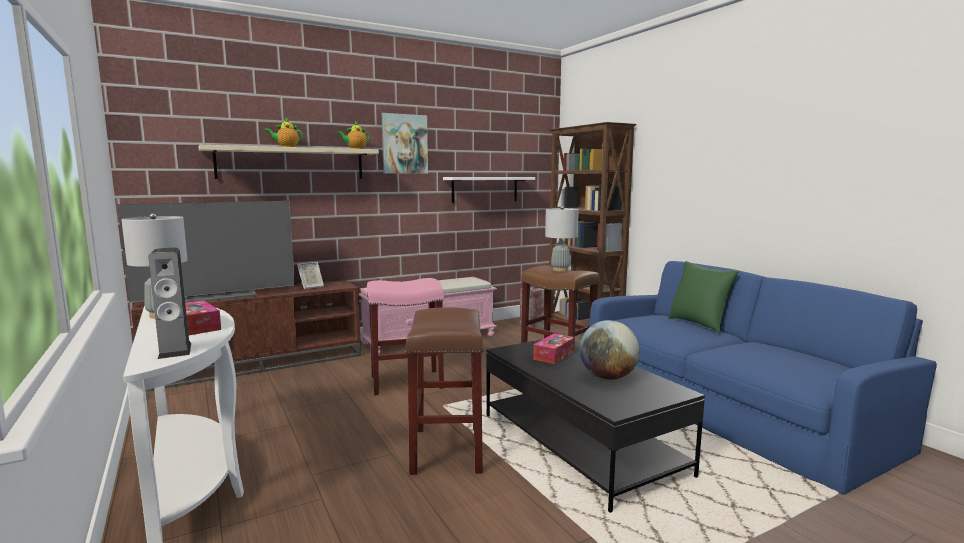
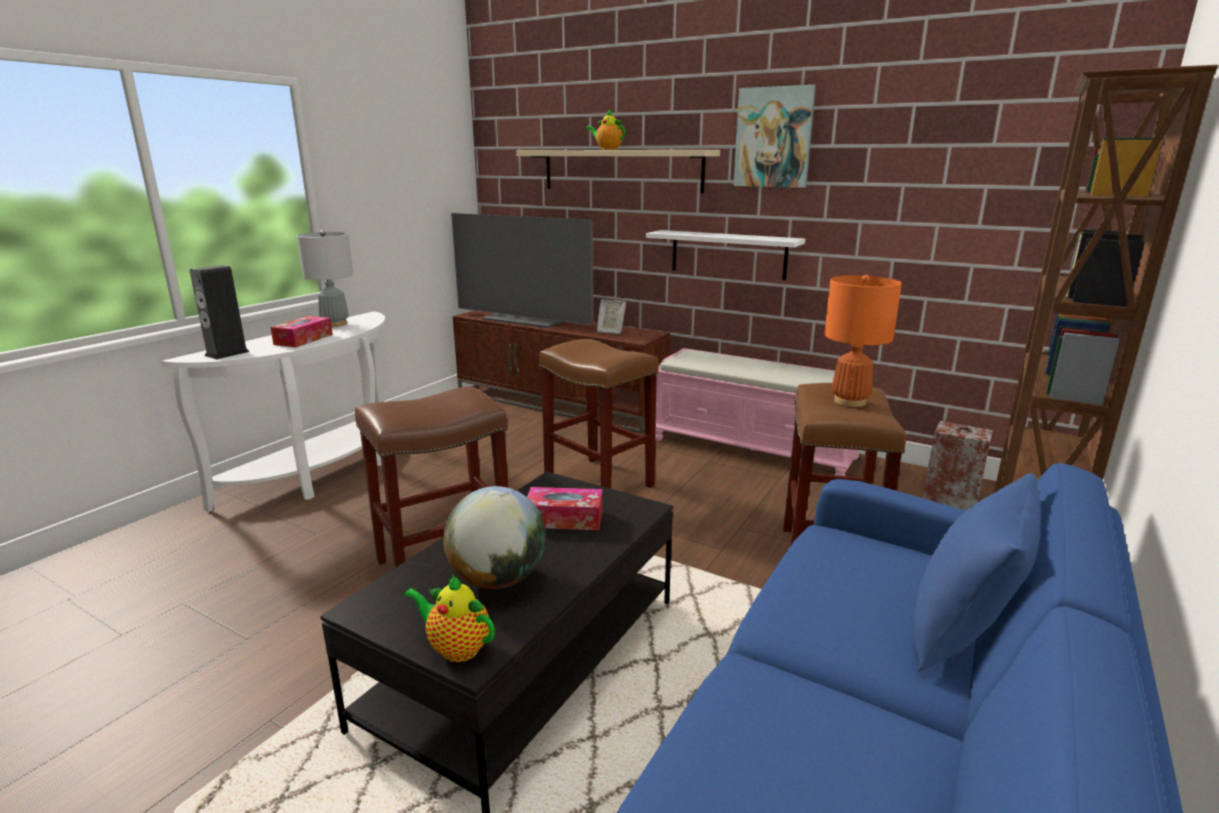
camera: 60 degrees right, 10 degrees up
teapot [337,121,370,149] -> teapot moved to [404,575,495,662]
pink stool [367,278,444,395] -> brown stool [539,339,659,489]
white shelf [443,177,535,203] -> white shelf moved to [646,230,805,280]
grey table lamp [545,206,579,271] -> orange table lamp [824,275,902,407]
green pillow [668,261,739,333] -> blue pillow [914,473,1041,672]

